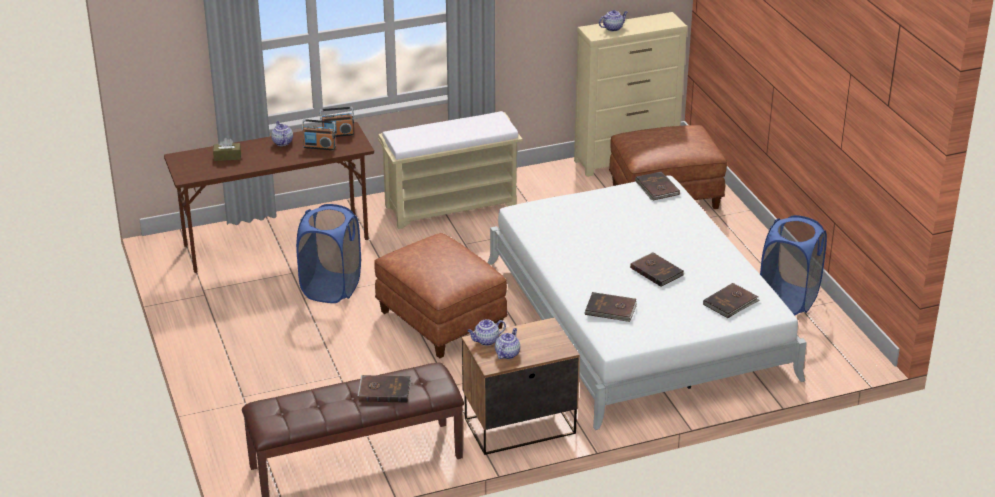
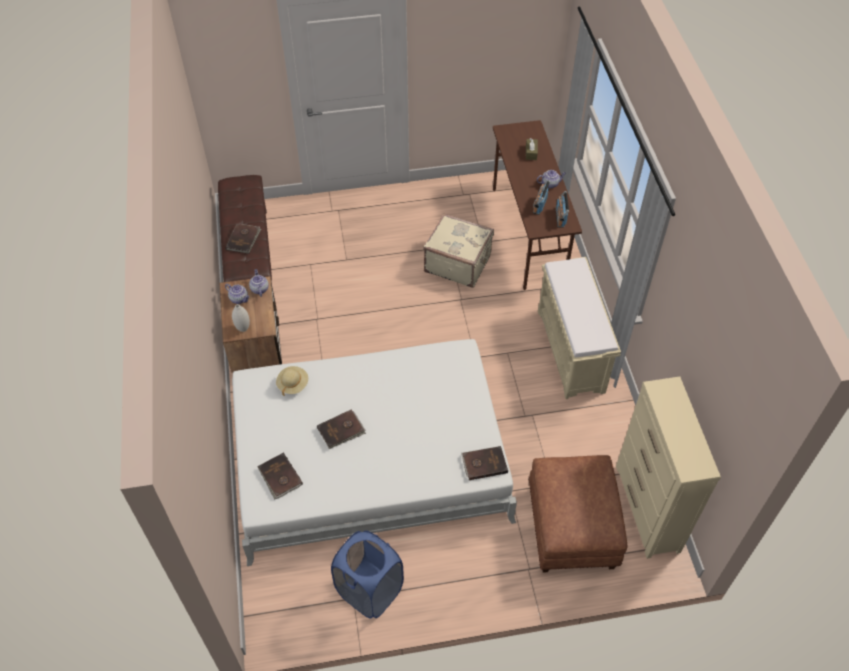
camera: 100 degrees right, 20 degrees up
blue laundry basket [296,204,361,303] -> beige suitcase [423,213,494,288]
brown ottoman [374,233,508,359] -> none
brown book [584,292,637,322] -> beige hat [276,366,308,396]
teapot [599,10,628,31] -> none
none -> white vase [232,304,250,332]

